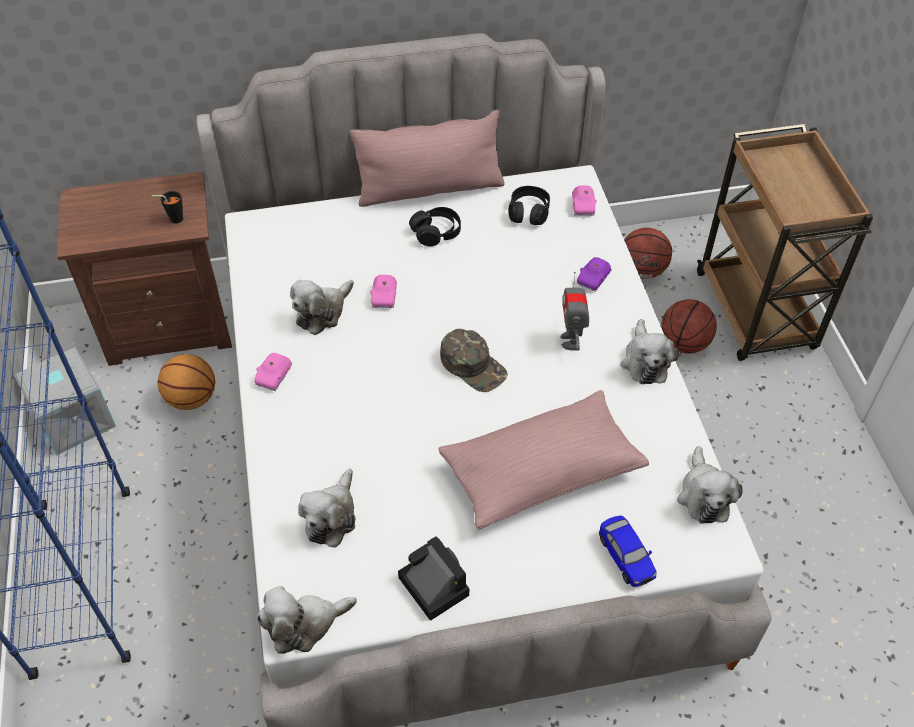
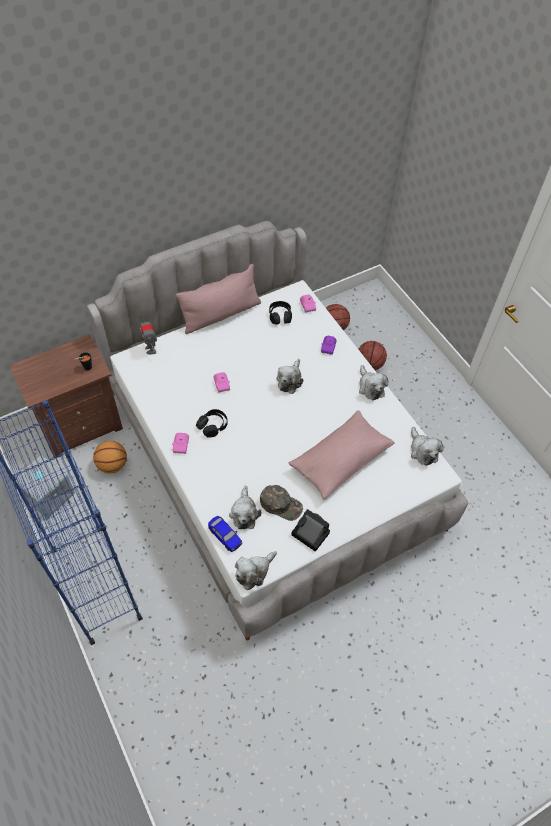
camera: 20 degrees left, 5 degrees up
plush toy [290,280,354,335] -> plush toy moved to [276,359,303,394]
black headphones [409,207,461,246] -> black headphones moved to [196,409,228,438]
green cap [440,329,508,392] -> green cap moved to [260,485,303,521]
toy robot [560,272,589,351] -> toy robot moved to [140,314,157,355]
toy car [599,516,657,587] -> toy car moved to [208,516,242,552]
brown cart [697,124,873,361] -> none

